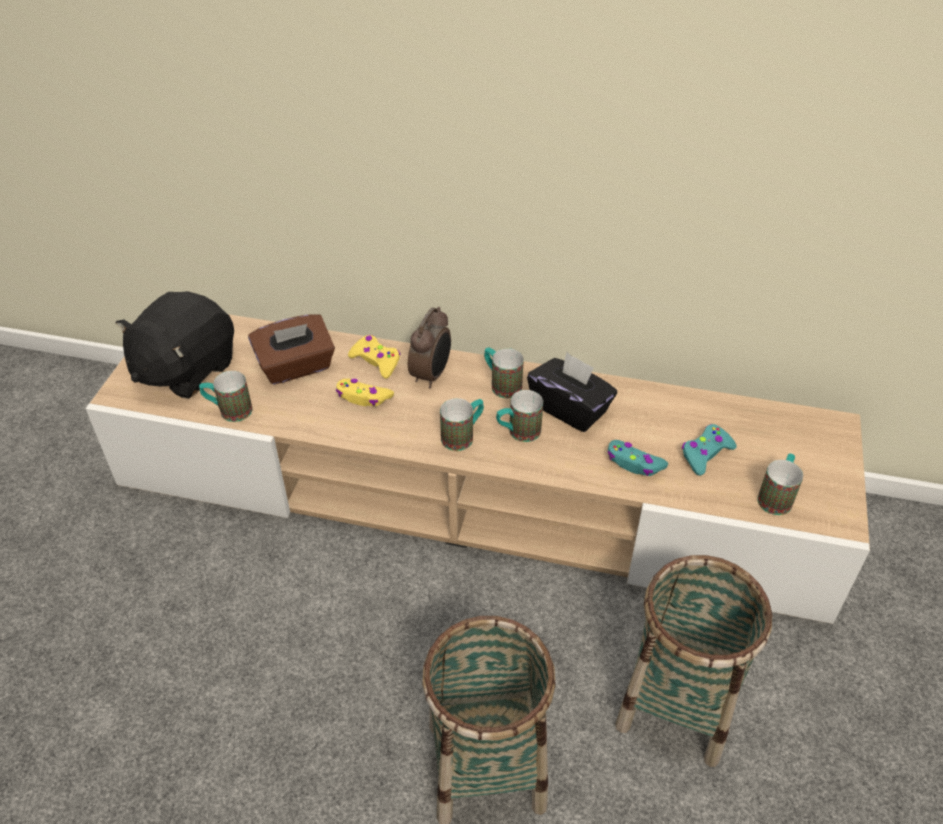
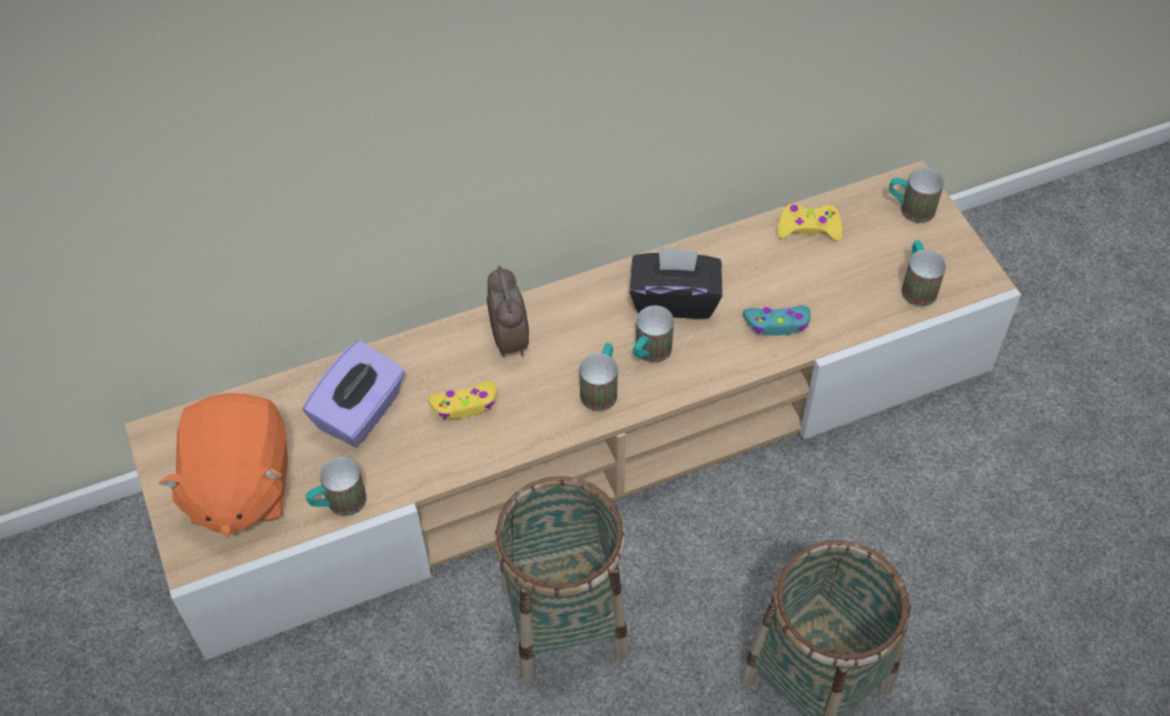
camera: 35 degrees left, 10 degrees up
black plush toy [116,291,234,399] -> orange plush toy [159,393,288,537]
brown tissue box [248,314,335,385] -> purple tissue box [303,340,405,447]
yellow game controller [348,335,401,379] -> yellow game controller moved to [777,203,842,241]
mug [484,347,524,399] -> mug moved to [889,168,944,223]
basket [615,555,772,767] -> basket moved to [494,476,629,681]
turquoise game controller [682,424,737,476] -> none

